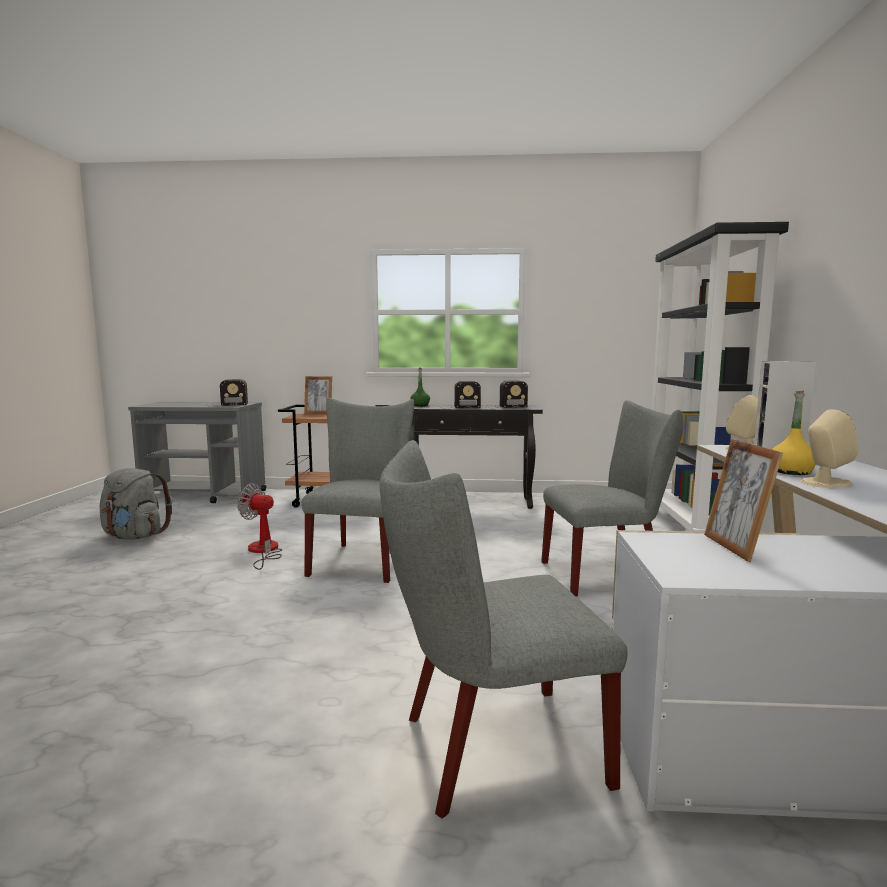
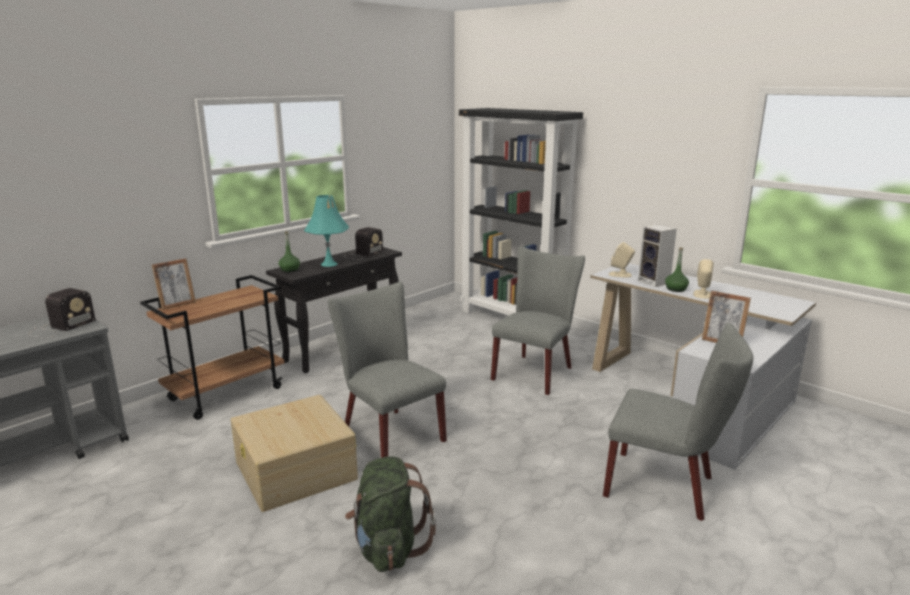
camera: 50 degrees left, 10 degrees up
grey backpack [100,468,172,540] -> none
fan [237,483,282,570] -> beige storage box [231,395,358,512]
grey chair [380,440,628,819] -> grey chair turned 90 degrees counterclockwise [603,323,753,521]
radio [439,381,481,408] -> turquoise table lamp [304,195,349,267]
yellow bottle [772,391,816,475] -> green bottle [665,247,689,292]
none -> green backpack [345,456,436,572]

